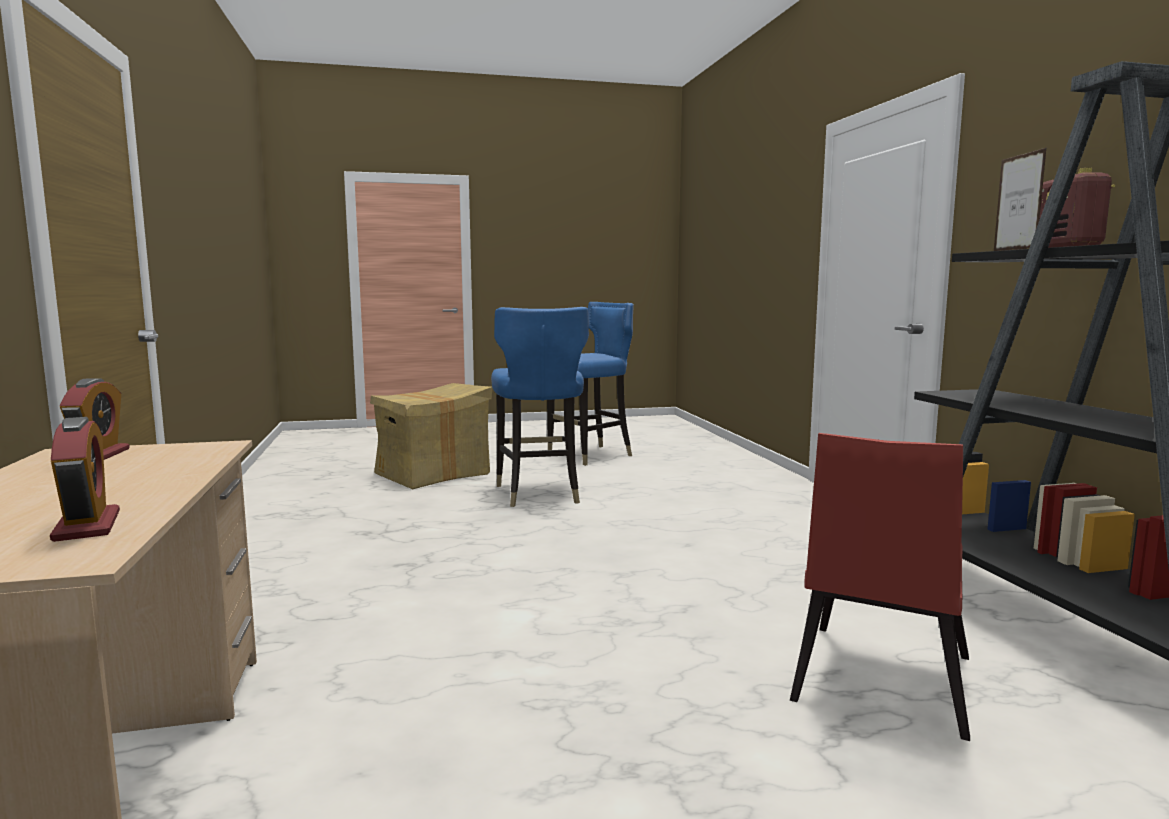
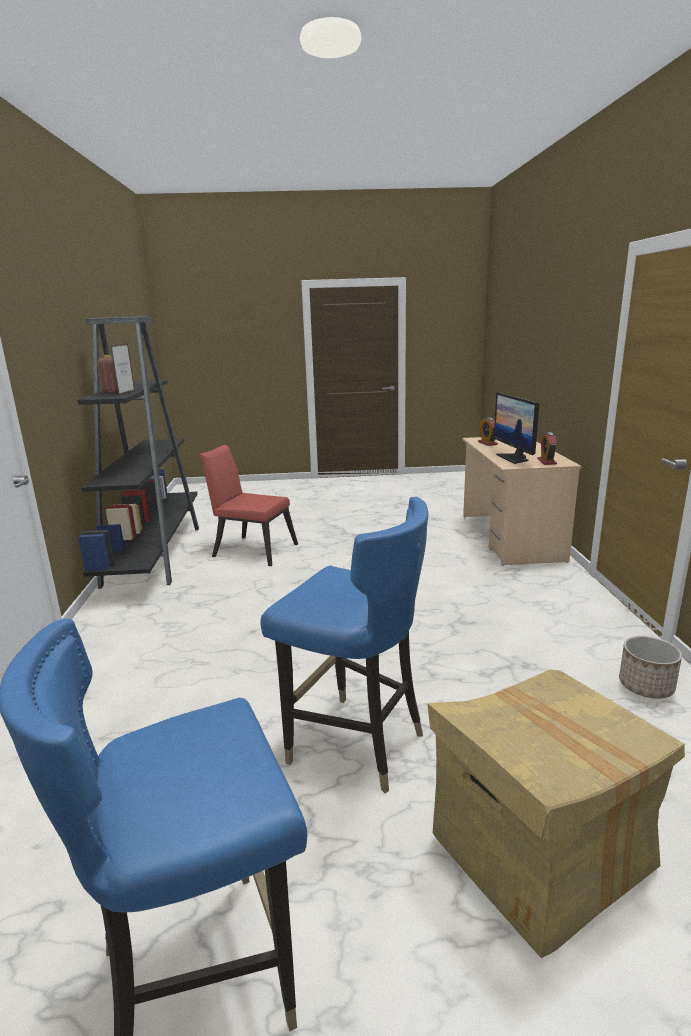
camera: 170 degrees left, 10 degrees up
blue chair [491,307,589,507] -> blue chair turned 120 degrees clockwise [260,497,429,793]
red chair [790,433,970,741] -> red chair turned 105 degrees counterclockwise [199,445,298,566]
none -> monitor [494,392,539,464]
none -> planter [619,636,682,699]

